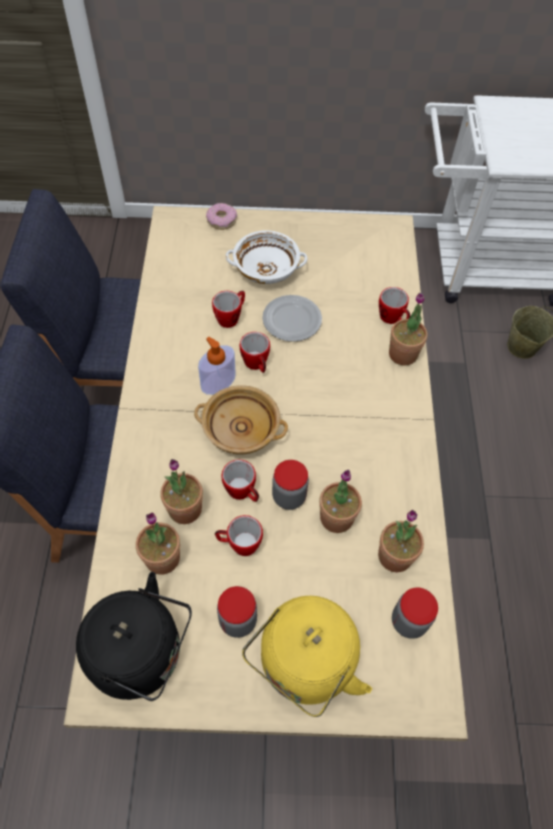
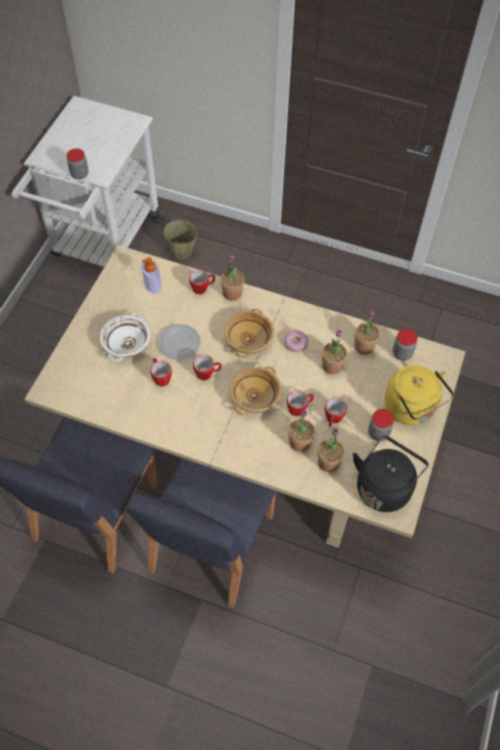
camera: 70 degrees left, 0 degrees up
soap dispenser [198,337,236,395] -> soap dispenser moved to [142,257,161,294]
donut [206,203,237,230] -> donut moved to [284,330,309,352]
jar [272,460,309,510] -> jar moved to [67,148,88,179]
none -> beige bowl [224,309,274,358]

